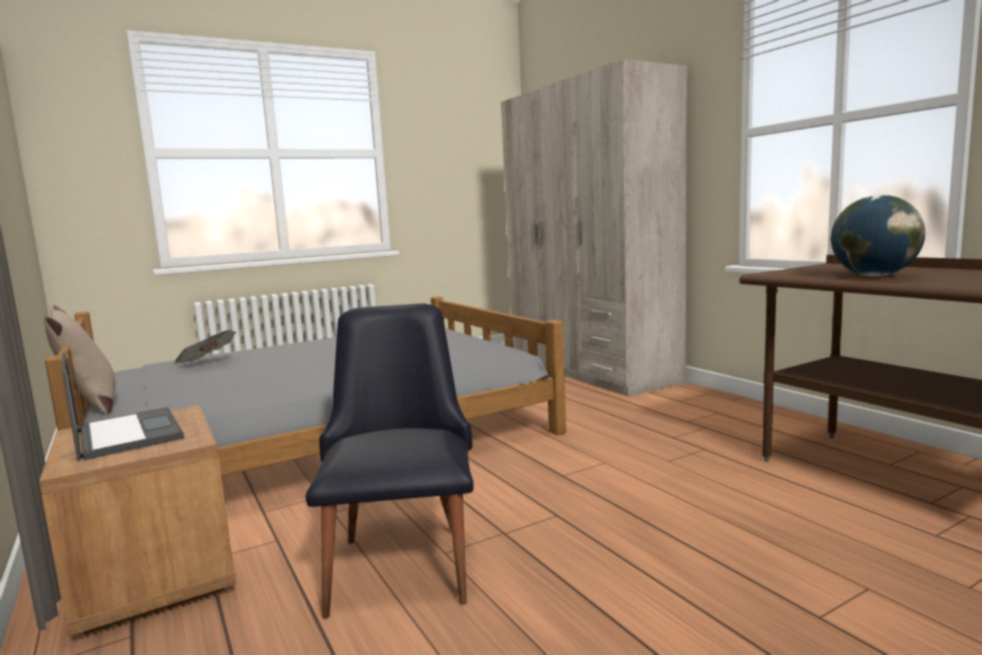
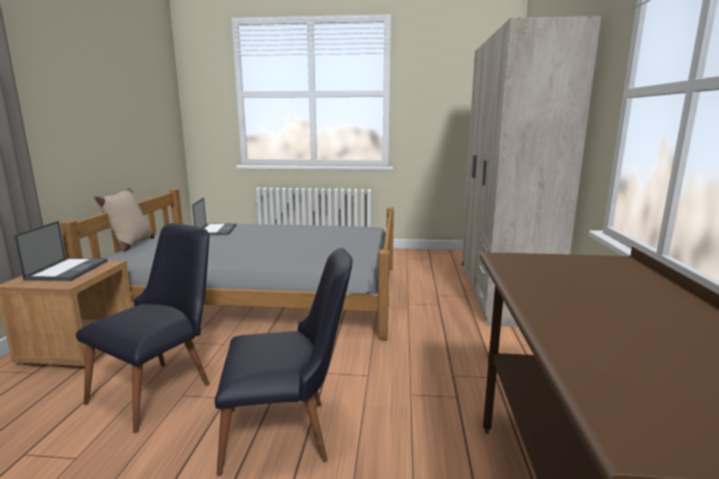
camera: 35 degrees right, 5 degrees up
newspaper [173,330,236,364] -> laptop [192,197,237,235]
globe [831,195,925,276] -> none
none -> black chair [215,248,352,476]

